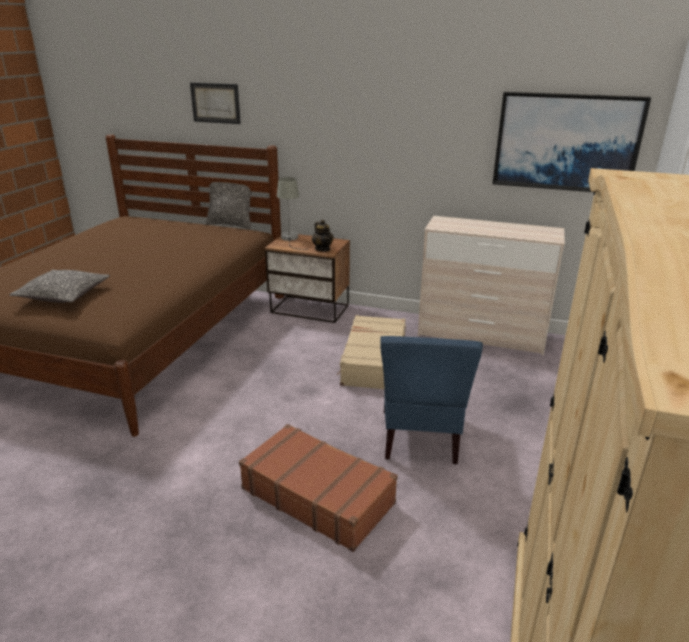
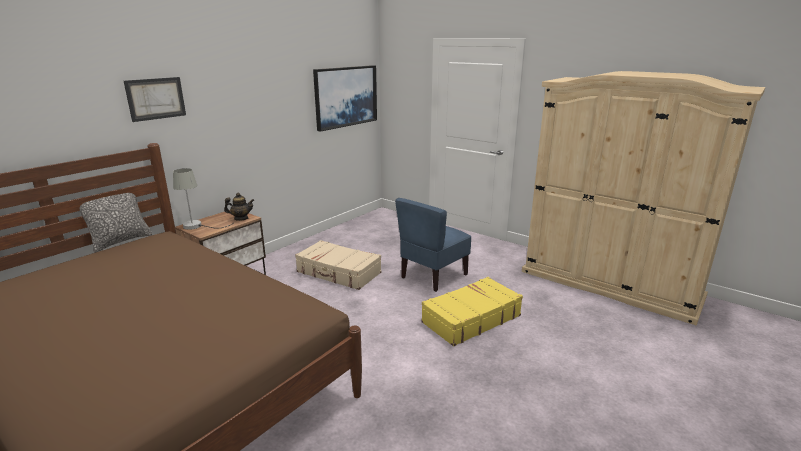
camera: 70 degrees left, 5 degrees down
pillow [9,270,110,303] -> none
picture [190,83,241,124] -> picture moved to [124,77,186,122]
brown suitcase [239,424,398,552] -> yellow suitcase [421,277,523,346]
blue chair [380,336,483,464] -> blue chair turned 105 degrees clockwise [395,198,471,292]
beige dresser [418,216,565,355] -> none

